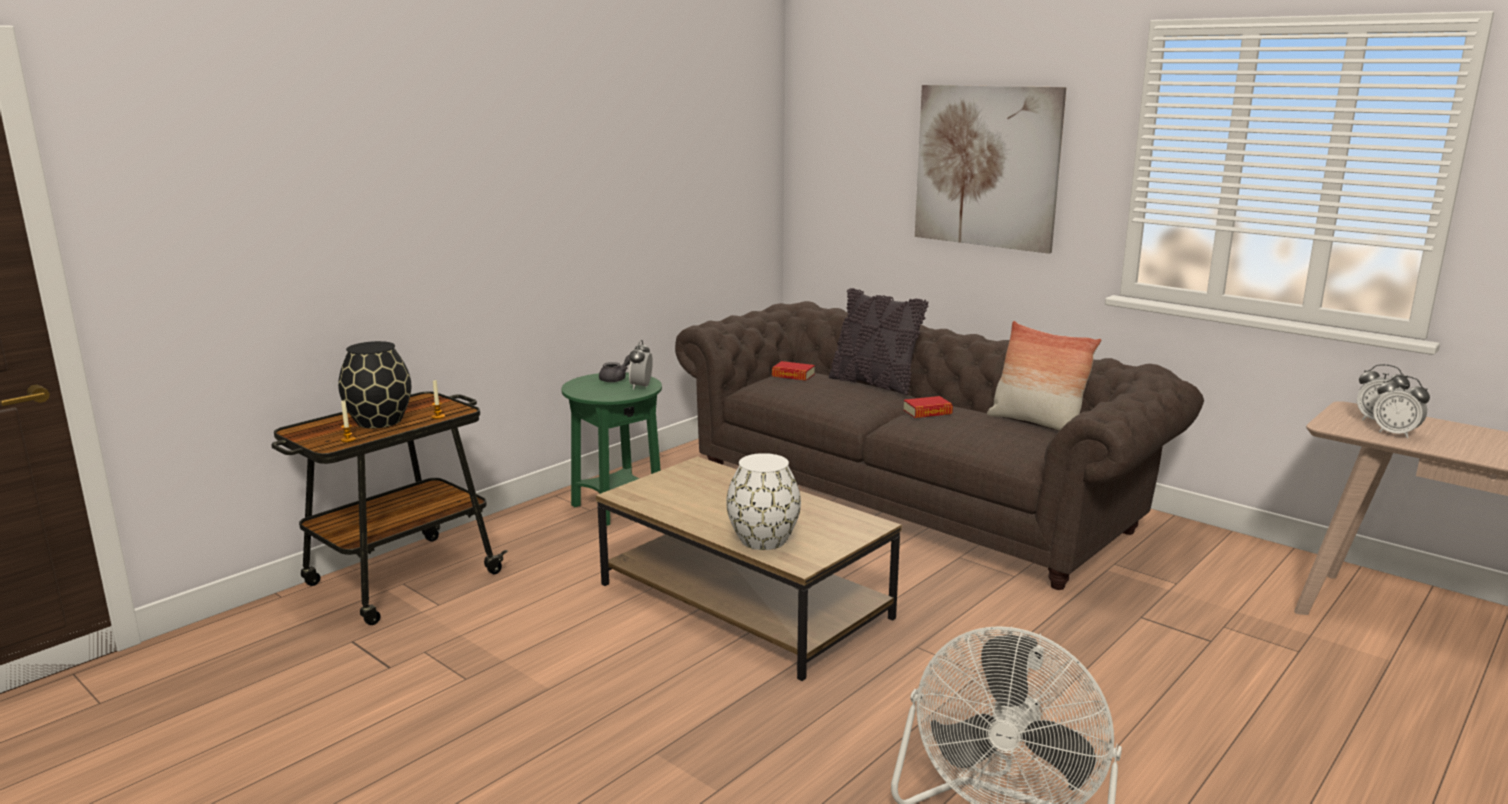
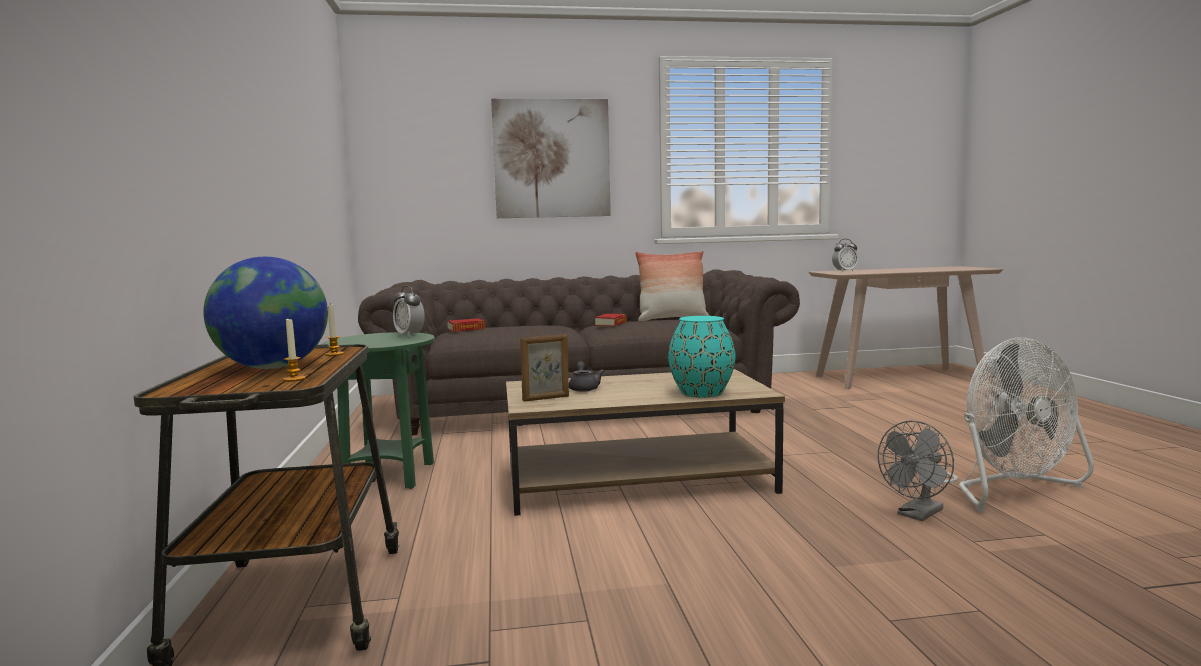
camera: 50 degrees left, 10 degrees down
black vase [338,341,411,429] -> globe [203,257,328,369]
grey teapot [599,355,630,382] -> grey teapot moved to [569,361,604,392]
white vase [726,453,801,550] -> turquoise vase [668,316,736,397]
black pillow [829,288,929,395] -> none
alarm clock [1373,375,1430,439] -> none
none -> picture frame [520,334,569,402]
none -> grey fan [878,421,954,521]

